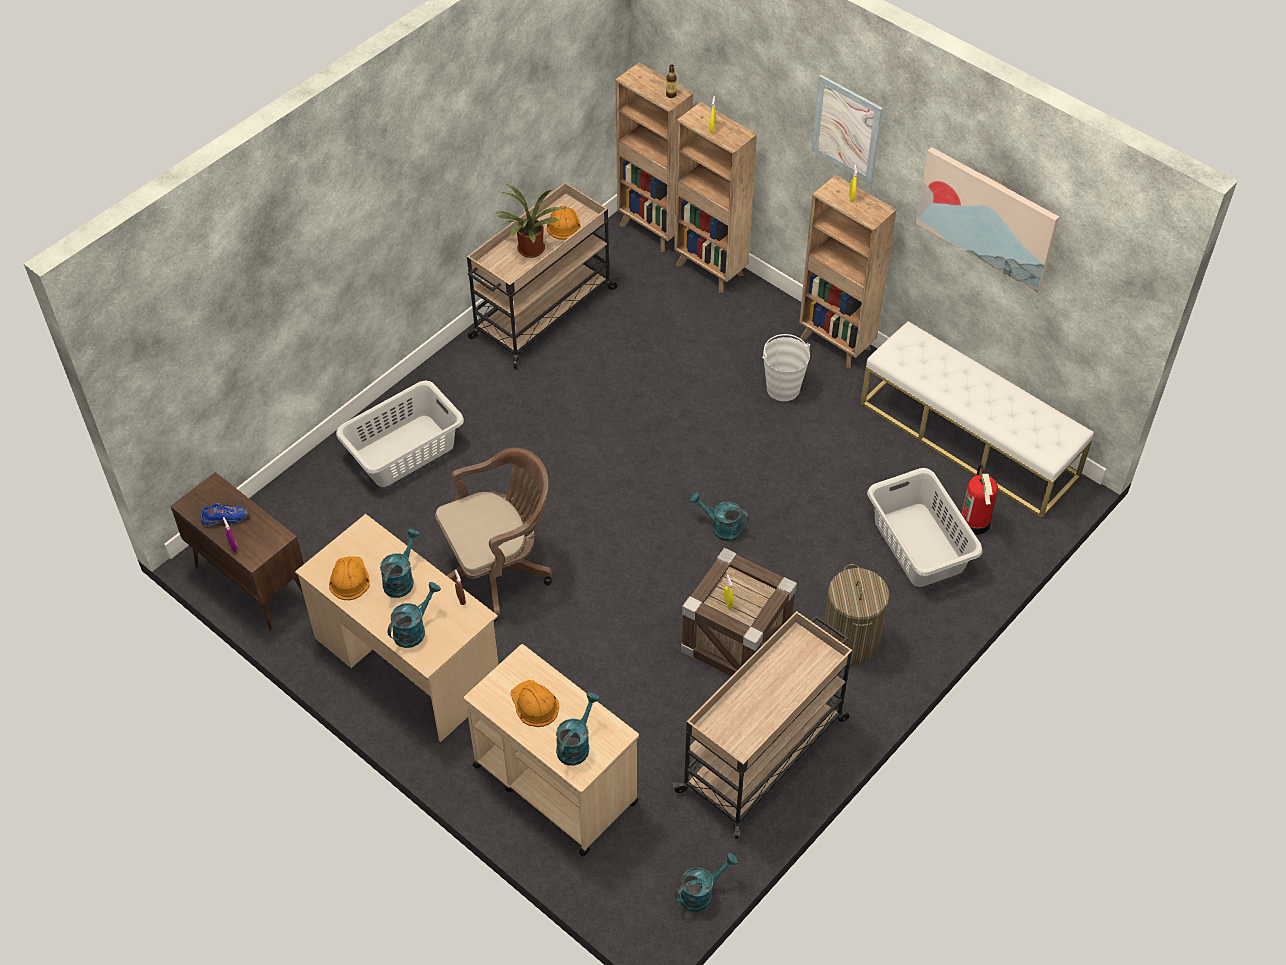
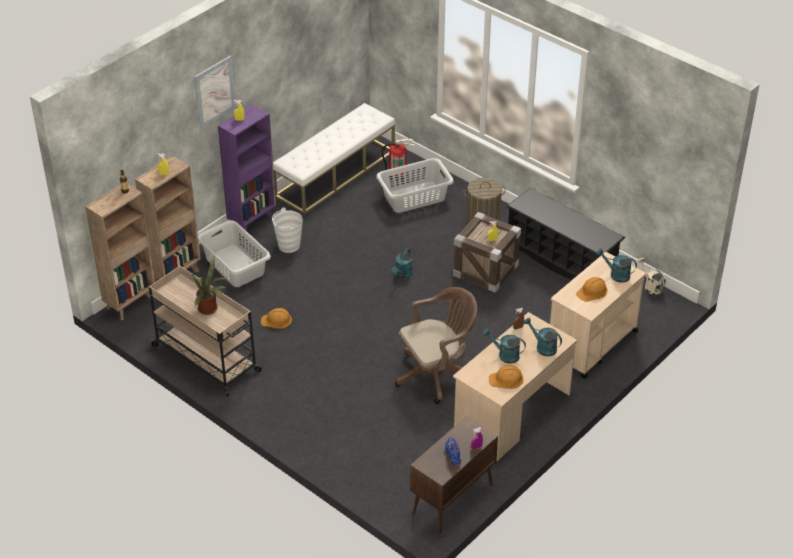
camera: 90 degrees left, 10 degrees down
grey laundry basket [336,381,464,487] -> grey laundry basket moved to [198,220,271,287]
brown office chair [435,448,552,622] -> brown office chair turned 90 degrees clockwise [395,287,477,404]
orange hard hat [547,206,581,240] -> orange hard hat moved to [261,308,292,329]
beige cart [672,611,852,839] -> black shoe rack [507,188,626,280]
turquoise watering can [675,853,738,912] -> beige watering can [638,257,666,295]
brown bookcase [799,175,897,368] -> purple bookcase [218,104,276,231]
picture [916,147,1059,293] -> none

